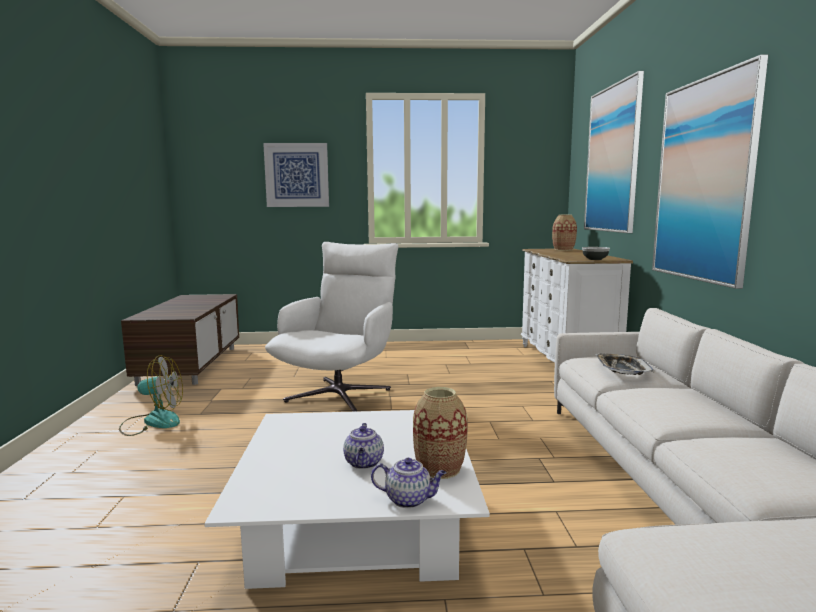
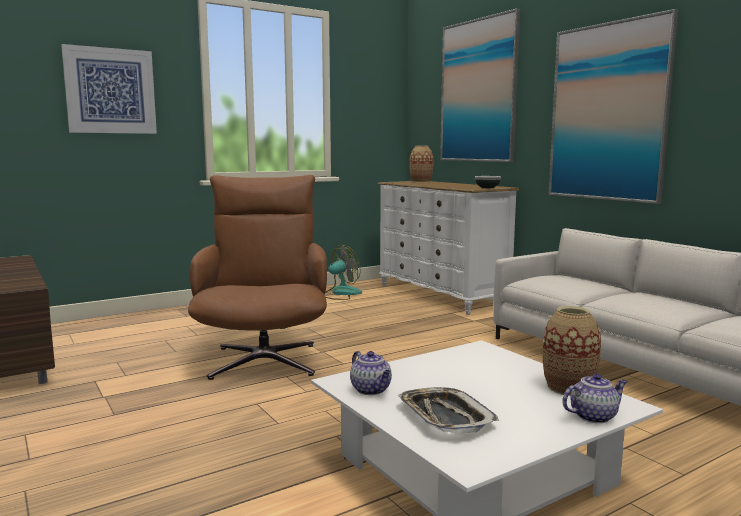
camera: 30 degrees left, 0 degrees up
fan [119,355,183,436] -> fan moved to [325,245,362,300]
white armchair [265,242,399,412] -> brown armchair [188,175,327,380]
teapot [343,423,384,469] -> teapot moved to [350,351,392,395]
tray [596,353,654,375] -> tray moved to [398,387,499,434]

